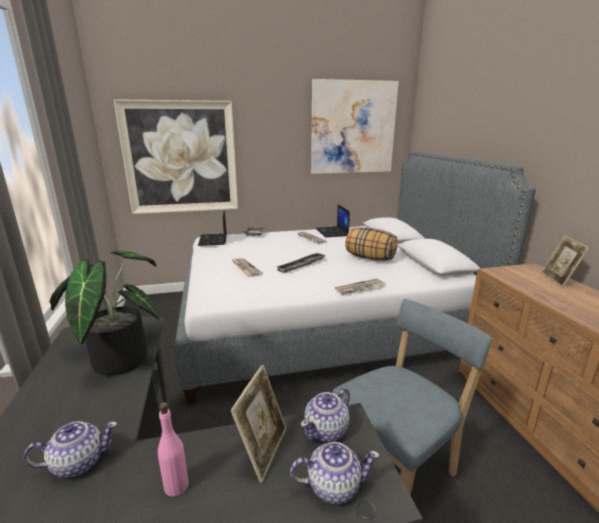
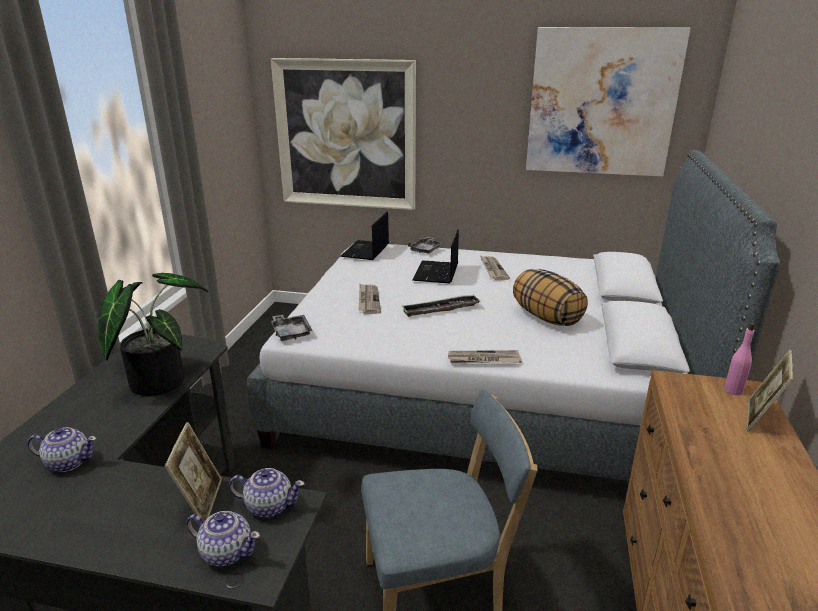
camera: 25 degrees right, 5 degrees up
pink bottle [158,402,189,497] -> pink bottle moved to [724,323,755,395]
picture frame [230,365,287,483] -> picture frame turned 45 degrees counterclockwise [164,422,222,520]
teapot [301,387,350,442] -> teapot turned 150 degrees counterclockwise [229,468,305,518]
laptop [316,205,350,237] -> laptop moved to [413,229,459,284]
none -> grey tray [271,315,312,341]

